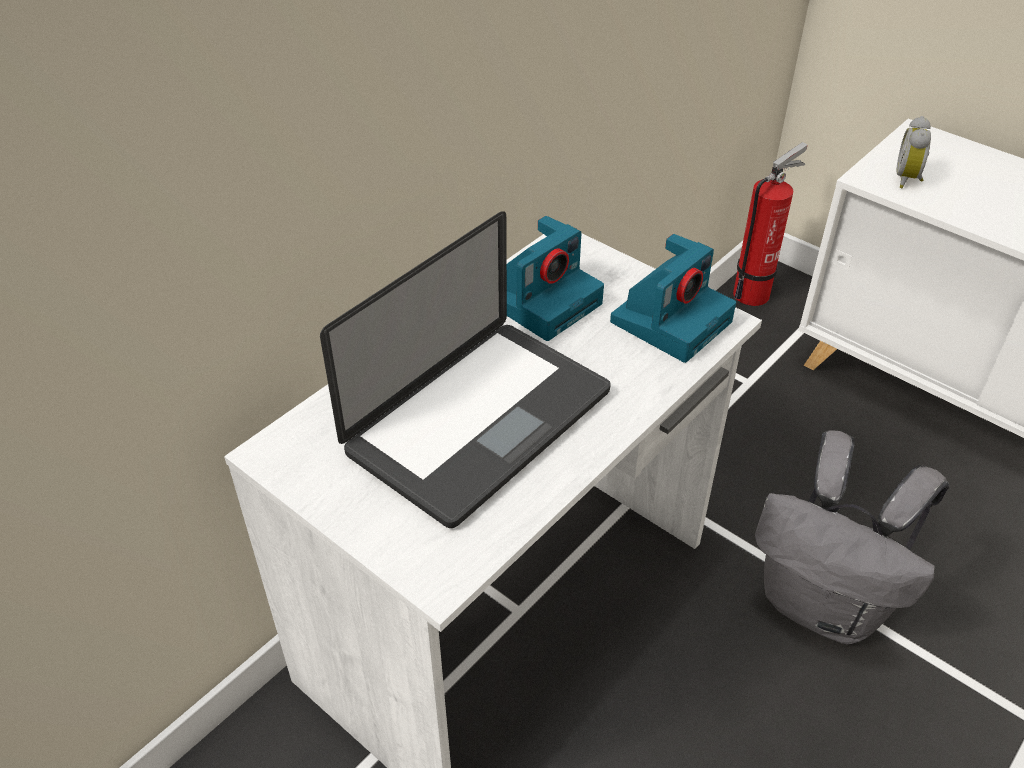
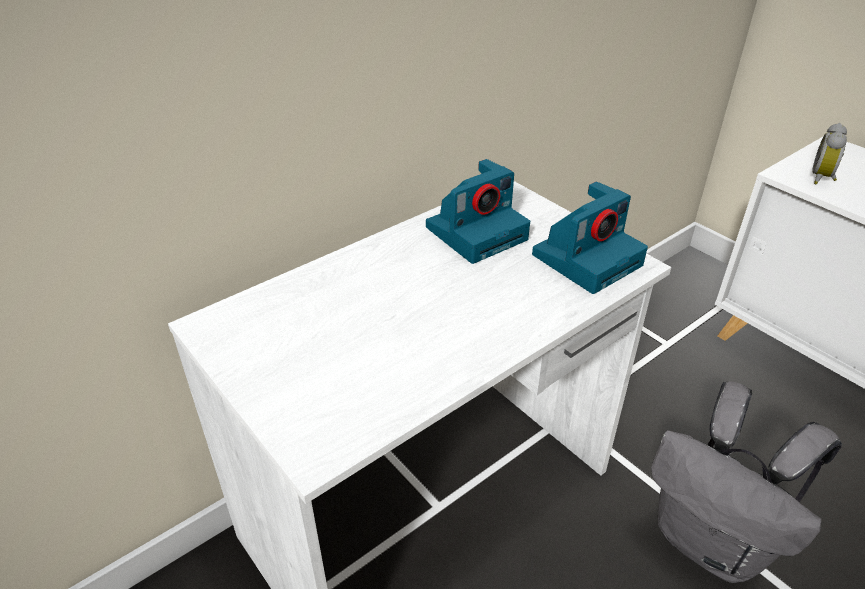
camera: 10 degrees right, 5 degrees down
laptop [320,212,611,528] -> none
fire extinguisher [733,142,807,306] -> none

